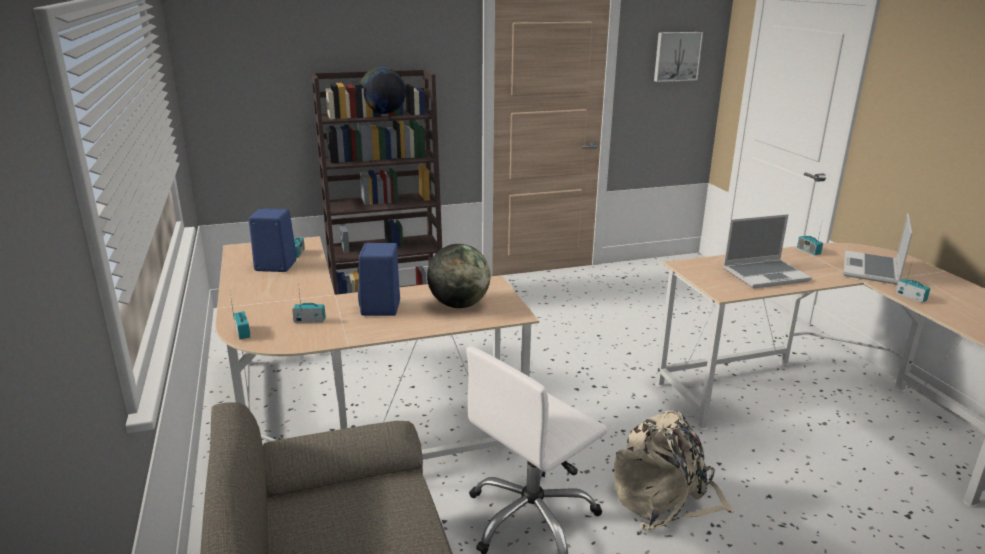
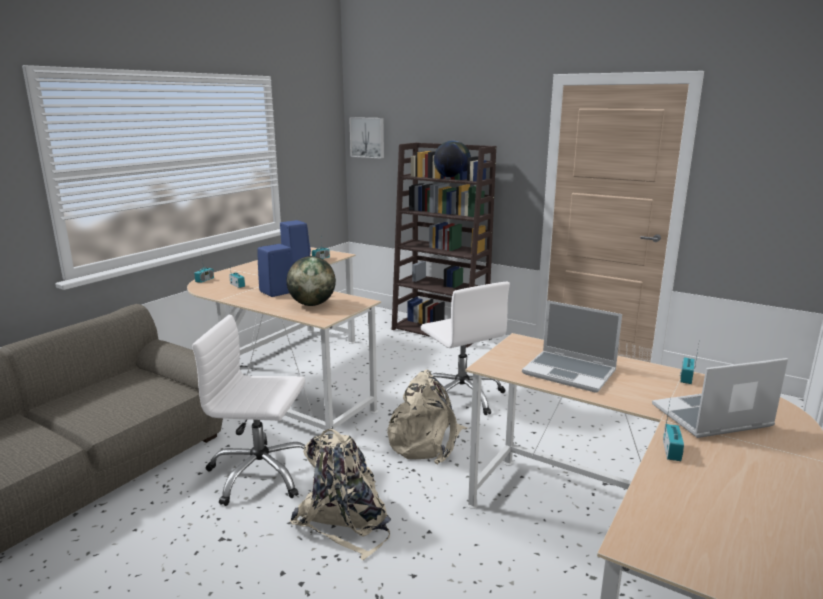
camera: 50 degrees right, 5 degrees down
picture [654,32,703,82] -> picture moved to [349,117,384,159]
none -> beige backpack [387,370,468,464]
none -> white office chair [421,282,510,415]

